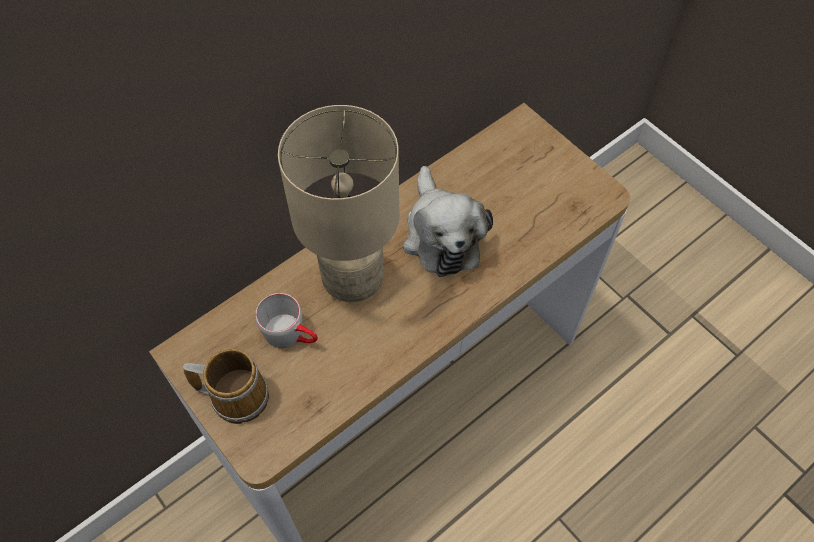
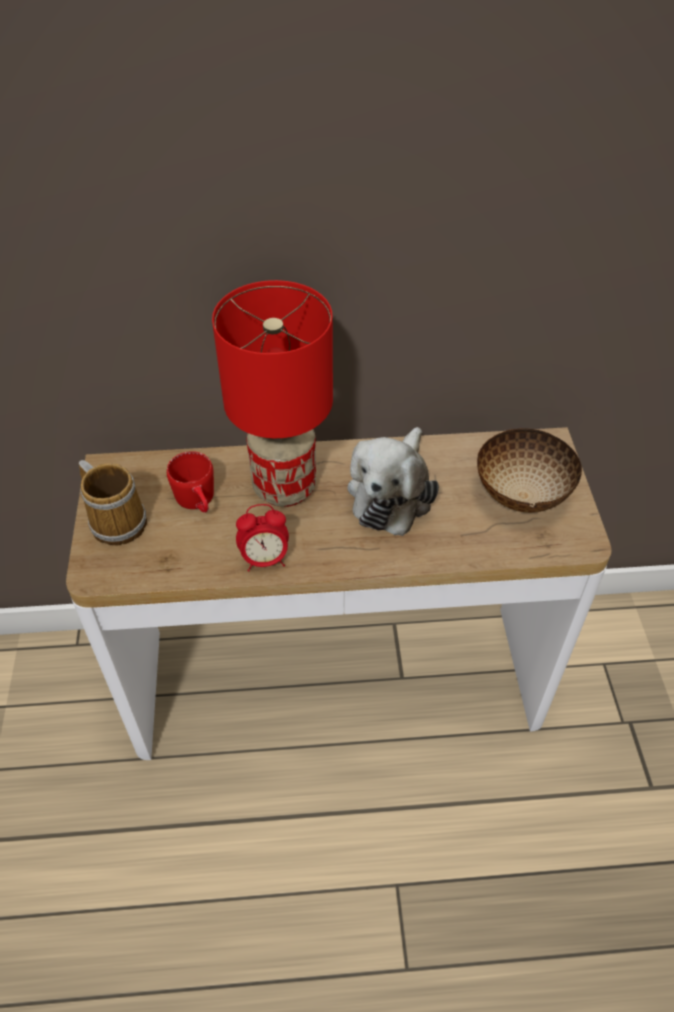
camera: 35 degrees right, 10 degrees down
grey mug [255,293,318,348] -> red mug [167,451,214,513]
beige table lamp [278,105,399,302] -> red table lamp [212,280,333,507]
none -> alarm clock [236,504,289,572]
none -> bowl [477,428,582,513]

